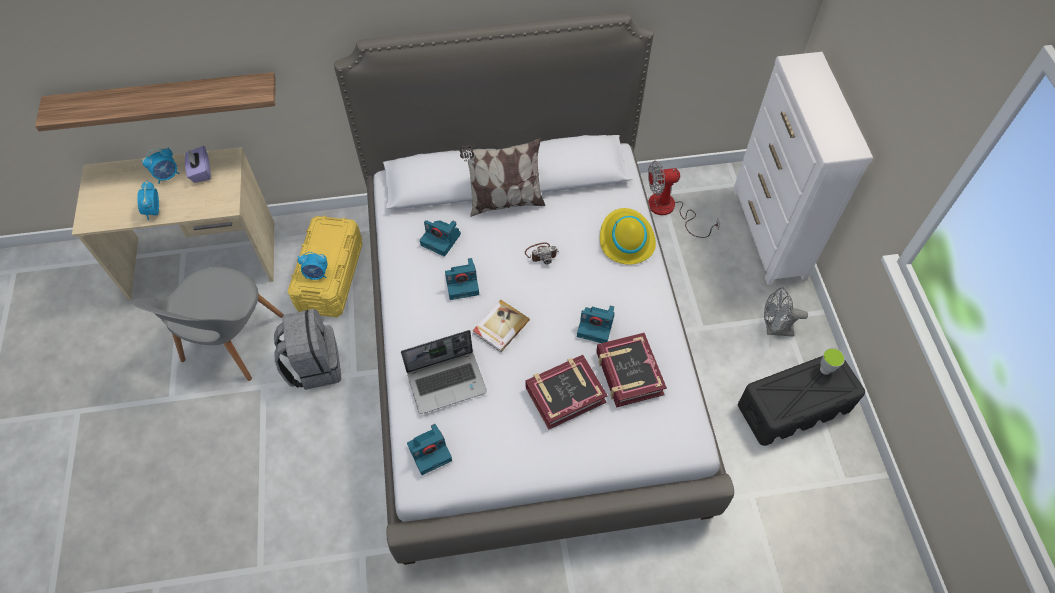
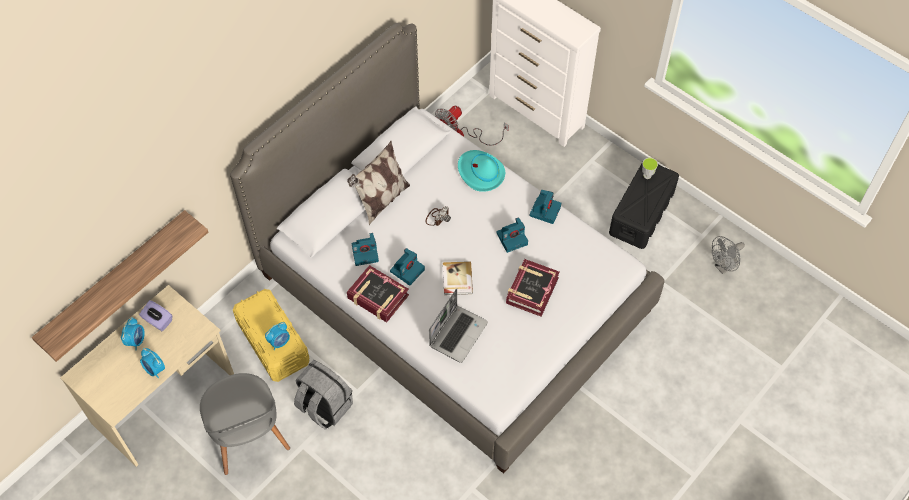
camera: 40 degrees left, 0 degrees up
camera [407,424,452,475] -> camera moved to [530,190,561,224]
book [596,333,667,408] -> book moved to [347,265,409,322]
yellow hat [600,208,656,264] -> turquoise hat [458,150,505,192]
grey fan [764,287,808,337] -> grey fan moved to [712,236,745,274]

